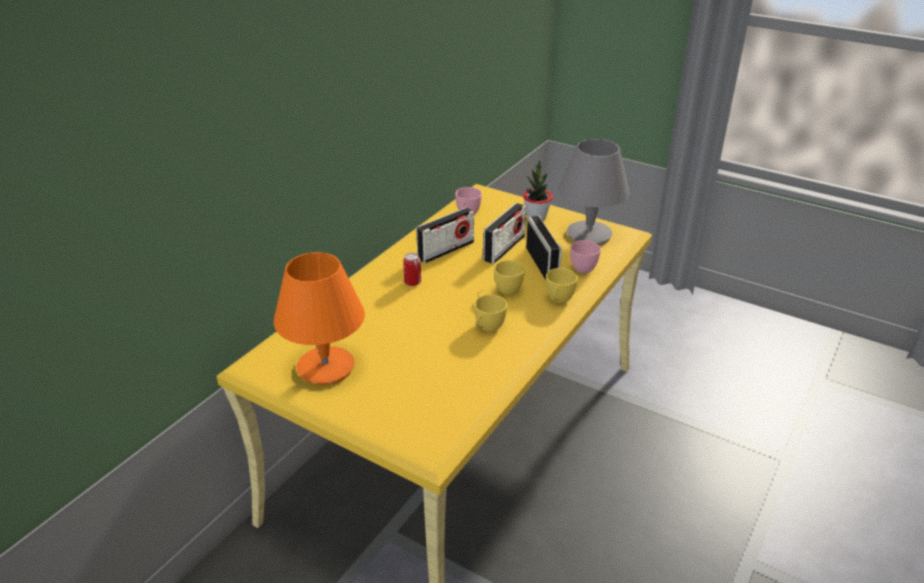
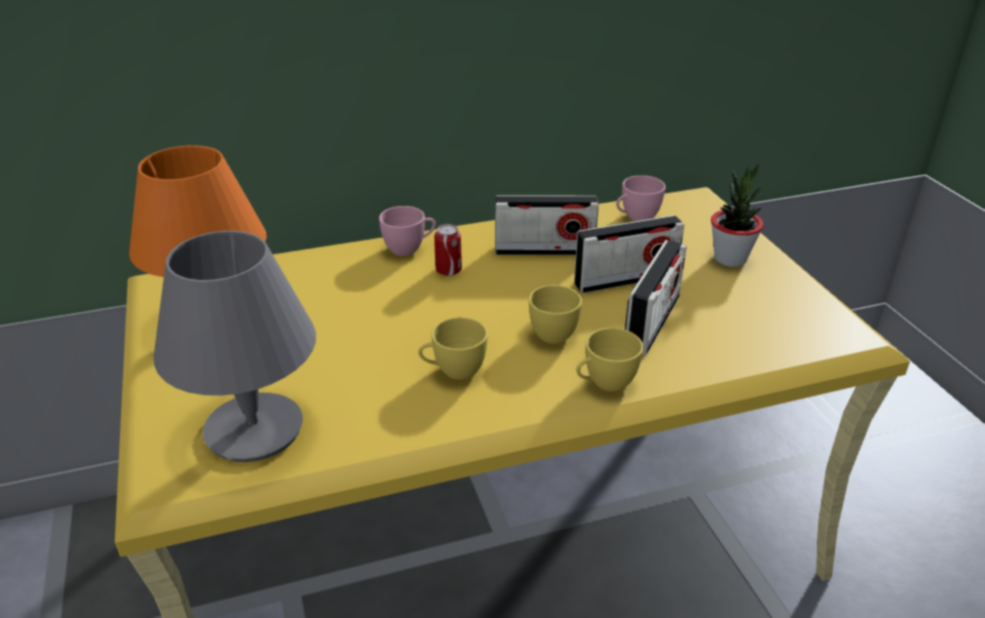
camera: 40 degrees right, 0 degrees up
grey table lamp [559,139,629,245] -> grey table lamp moved to [154,231,316,462]
pink cup [570,240,601,273] -> pink cup moved to [379,206,436,256]

